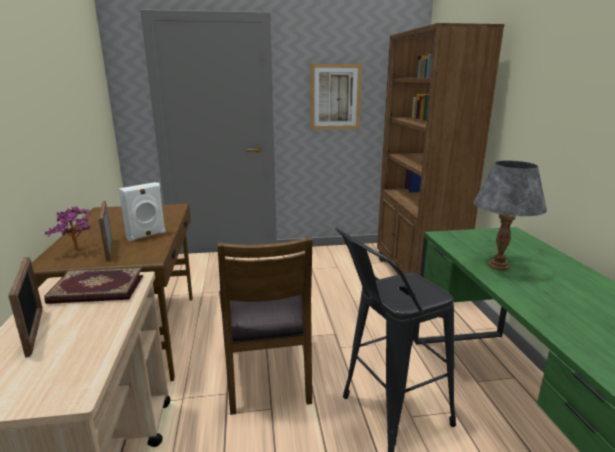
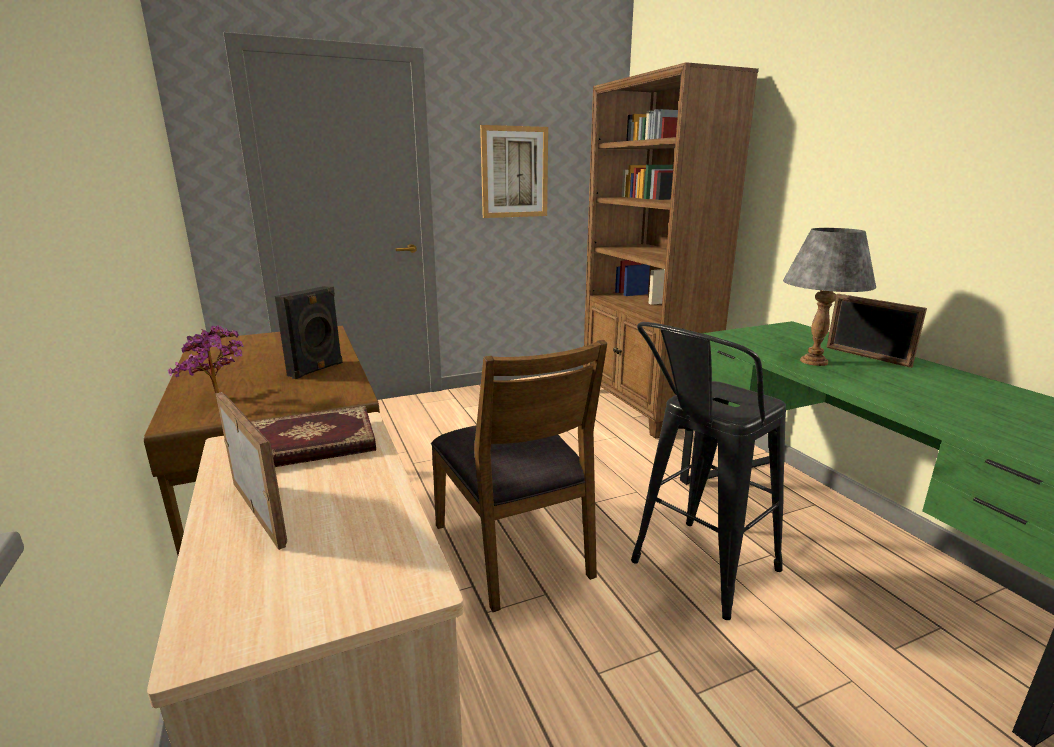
camera: 15 degrees left, 0 degrees up
picture frame [99,201,112,261] -> picture frame moved to [826,294,927,368]
white speaker [118,182,166,242] -> black speaker [275,286,343,379]

